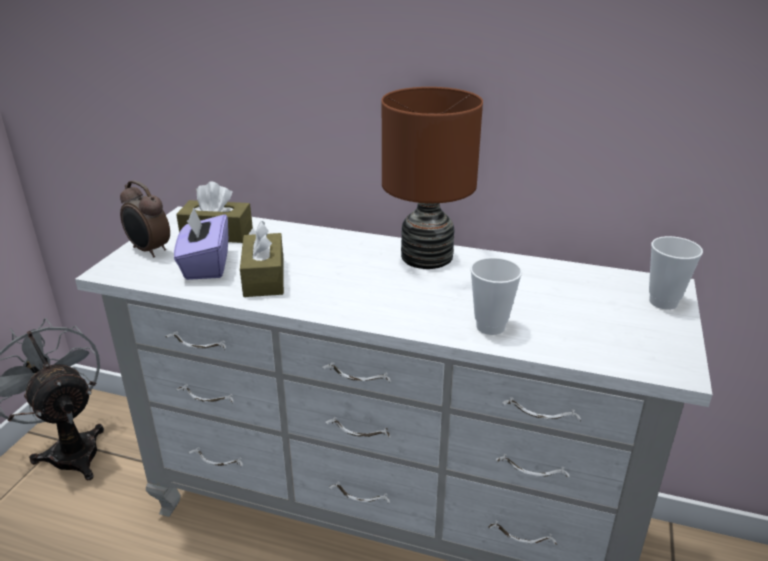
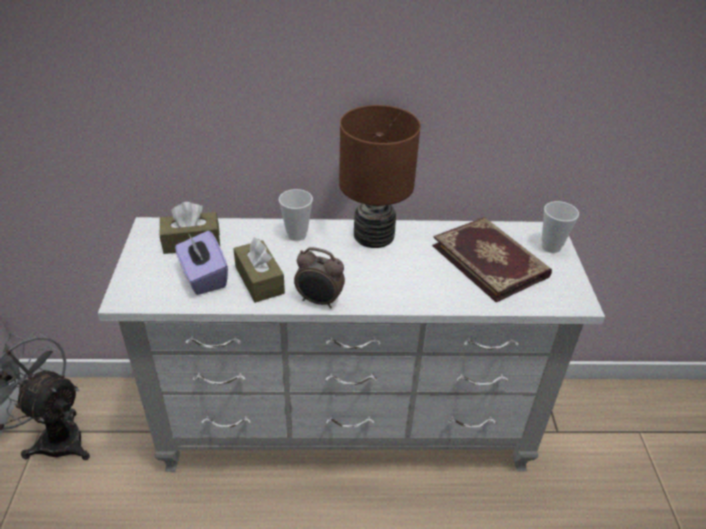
camera: 20 degrees left, 10 degrees up
alarm clock [120,180,170,258] -> alarm clock moved to [294,247,345,309]
cup [470,257,522,335] -> cup moved to [279,189,313,241]
none -> book [432,217,552,303]

